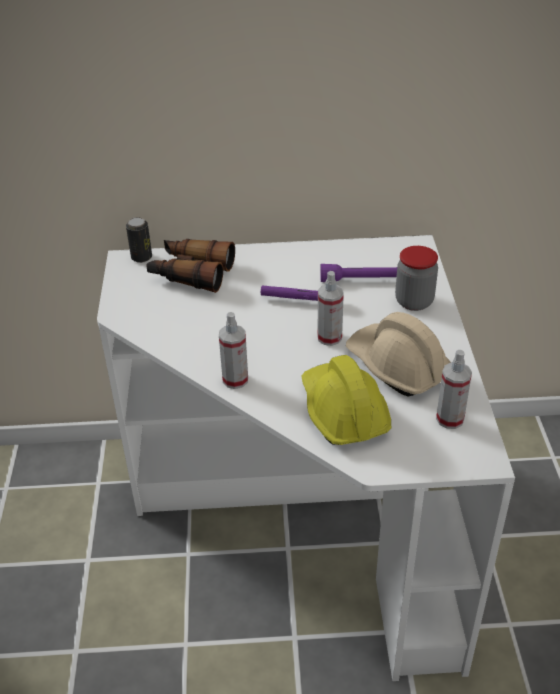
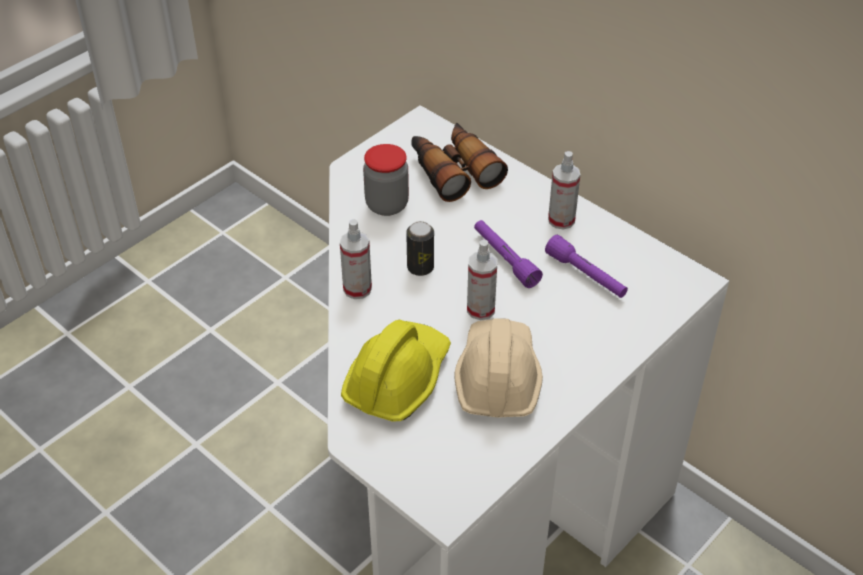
camera: 45 degrees right, 5 degrees up
can [126,217,152,263] -> can moved to [406,221,434,276]
jar [395,246,438,311] -> jar moved to [363,144,409,216]
spray bottle [436,350,472,429] -> spray bottle moved to [548,151,581,230]

